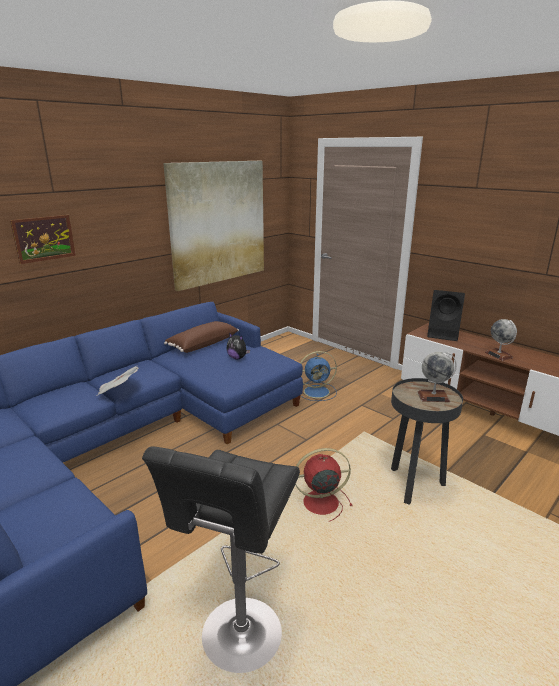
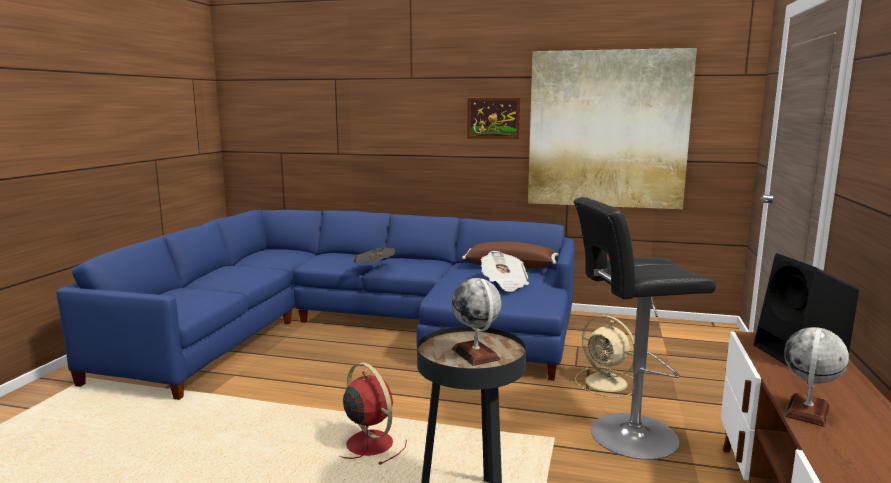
camera: 60 degrees right, 10 degrees down
picture [10,215,76,264] -> picture moved to [467,98,521,139]
black stool [142,447,300,673] -> black stool moved to [574,197,716,460]
plush toy [227,333,250,359] -> newspaper [481,251,529,292]
blue fan [300,351,337,401] -> beige fan [575,315,635,397]

